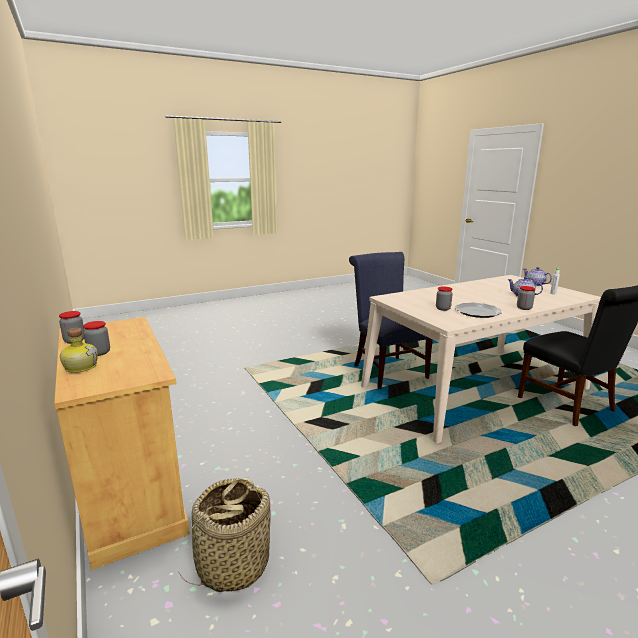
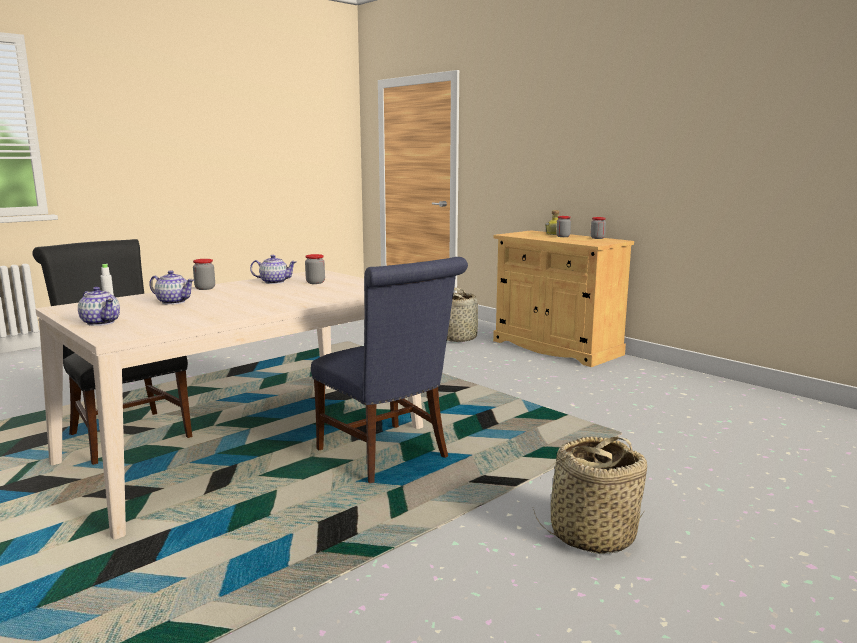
camera: 165 degrees right, 5 degrees down
plate [455,303,501,318] -> teapot [250,255,296,284]
none -> basket [533,436,647,554]

